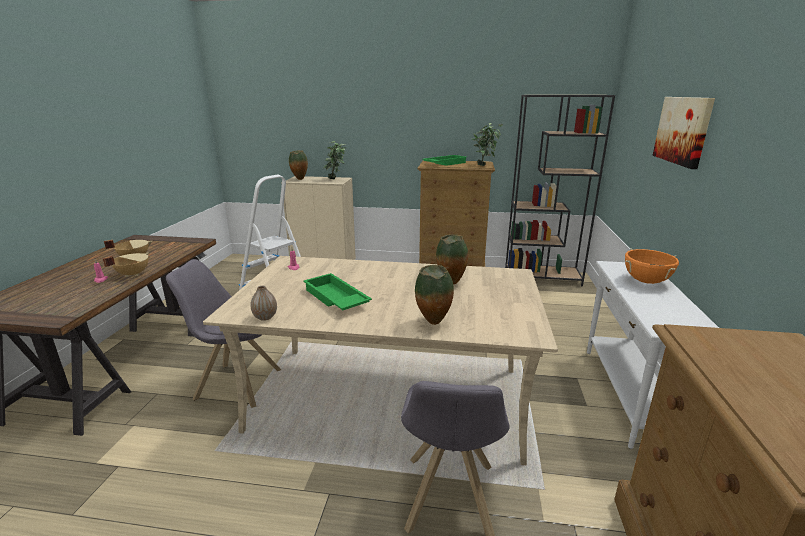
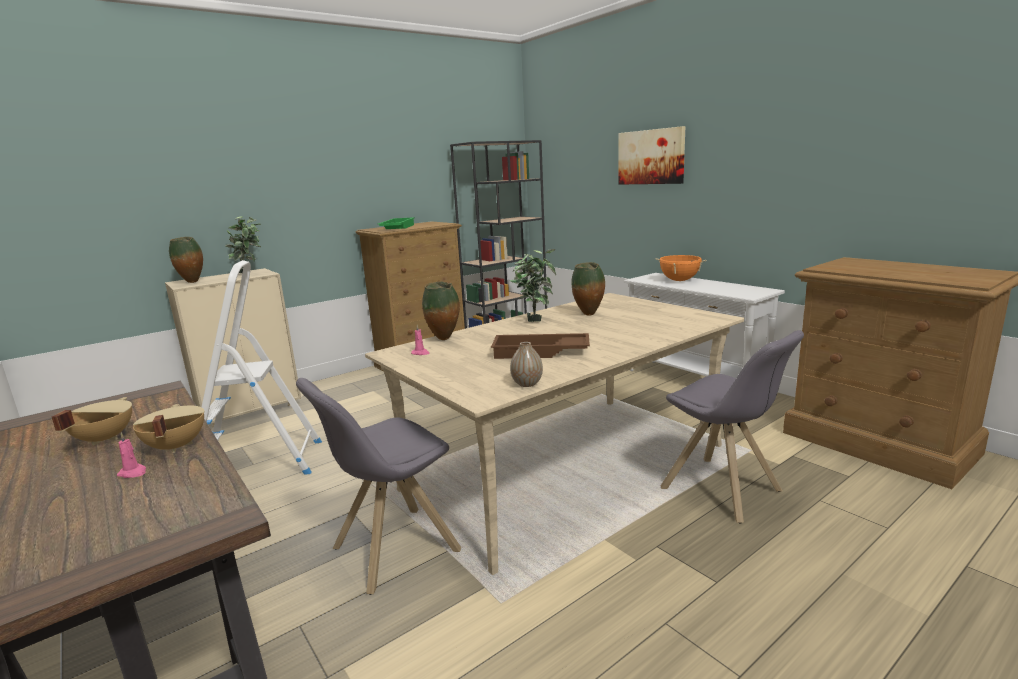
camera: 45 degrees left, 5 degrees down
green tray [303,273,372,310] -> brown tray [491,333,590,359]
vase [415,265,454,325] -> vase moved to [422,281,460,340]
potted plant [472,123,503,166] -> potted plant moved to [510,249,556,322]

